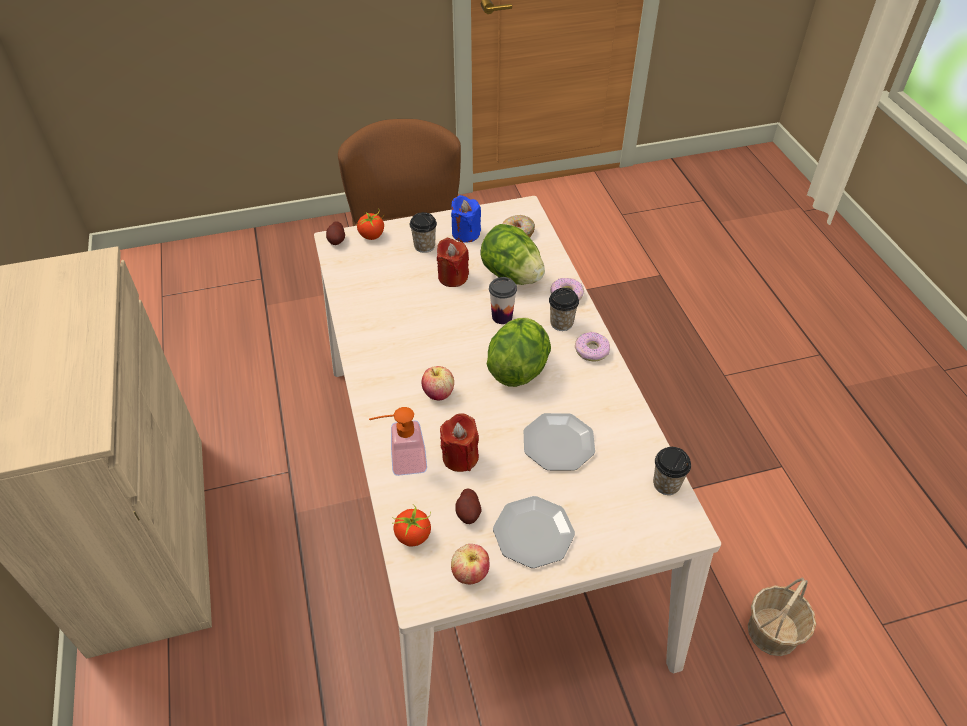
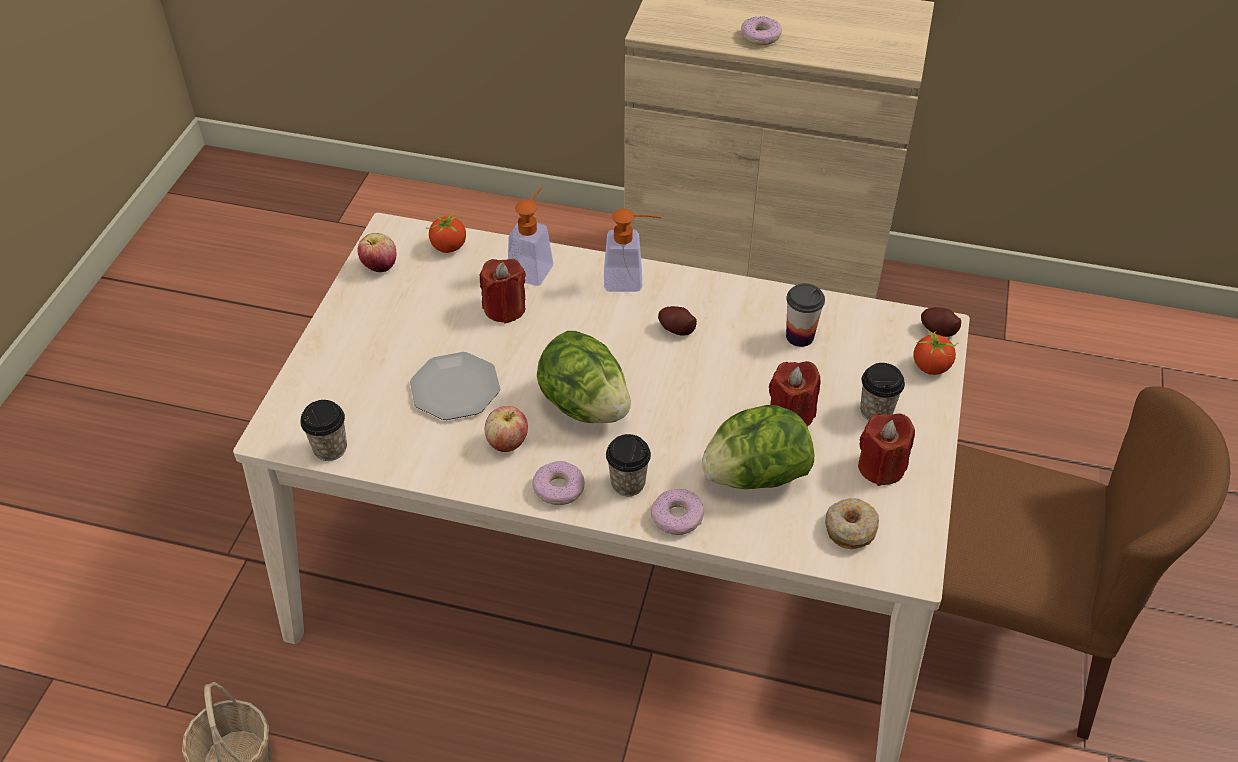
camera: 120 degrees right, 0 degrees up
apple [421,366,454,400] -> apple moved to [485,406,528,452]
blue candle [451,195,481,243] -> red candle [858,413,915,486]
potato [455,489,482,524] -> potato moved to [658,306,697,336]
cup [489,277,517,324] -> cup moved to [786,283,825,347]
plate [493,496,575,568] -> none
none -> soap dispenser [604,209,661,292]
none -> donut [741,16,782,45]

